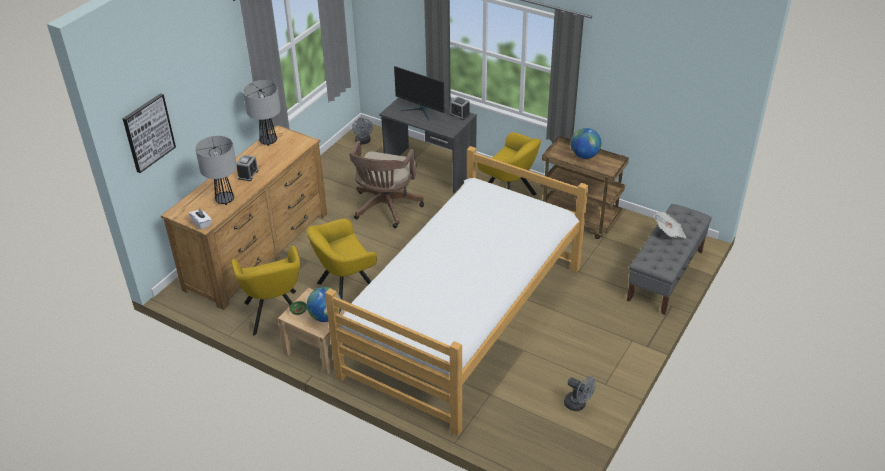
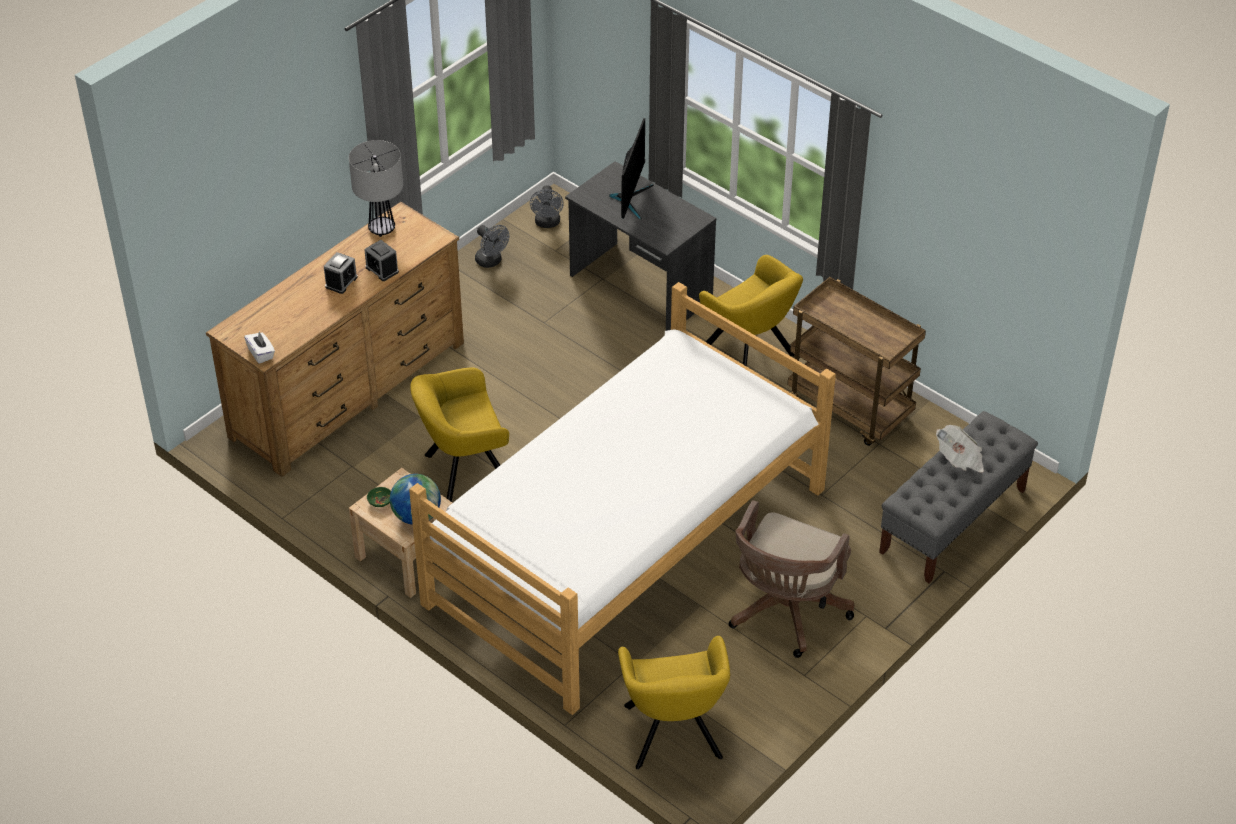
camera: 10 degrees right, 5 degrees up
picture [123,93,176,173] -> none
table lamp [195,136,237,205] -> none
yellow armchair [231,245,300,335] -> yellow armchair moved to [618,636,730,769]
brown office chair [349,141,424,228] -> brown office chair moved to [729,500,854,658]
monitor [394,66,444,121] -> monitor turned 120 degrees counterclockwise [609,118,654,219]
alarm clock [450,96,470,120] -> alarm clock moved to [364,240,399,281]
grey fan [564,376,596,411] -> grey fan moved to [475,225,510,268]
globe [570,128,601,159] -> none

